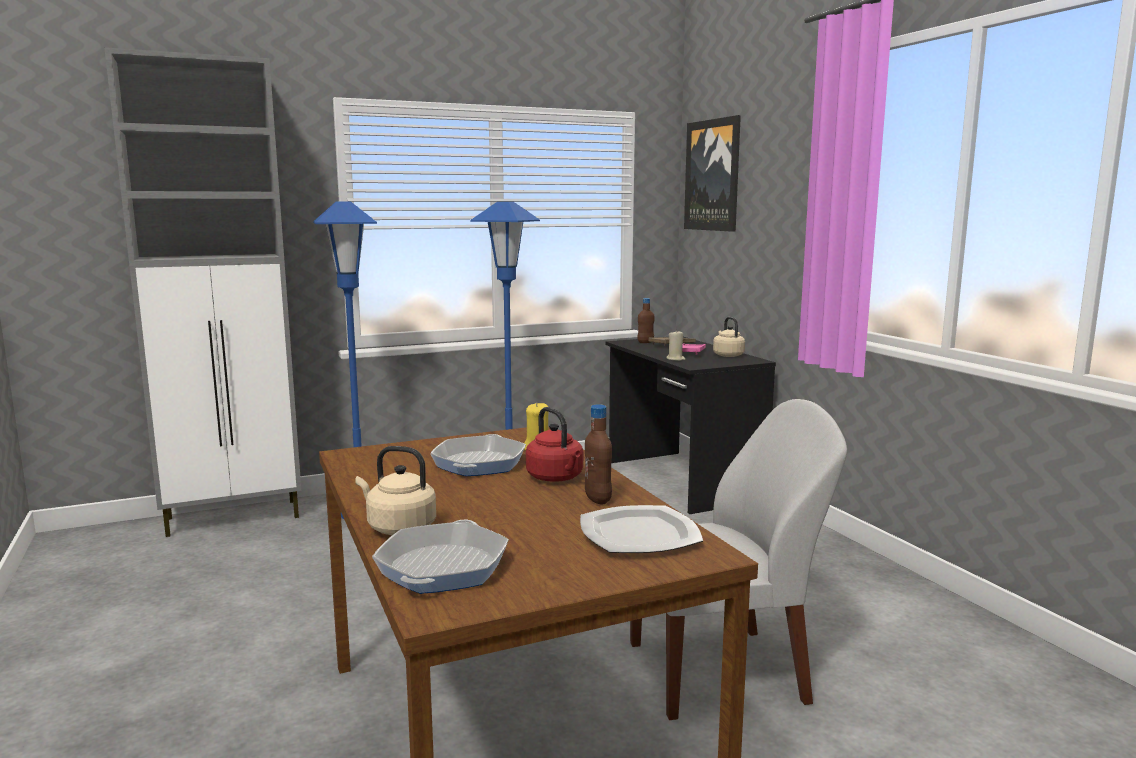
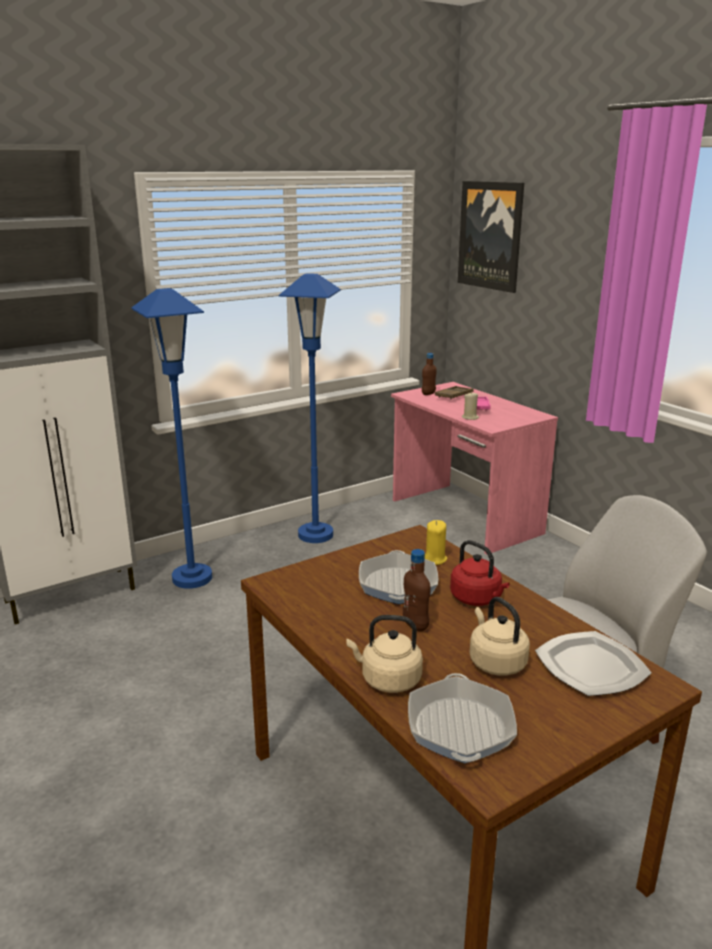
camera: 10 degrees left, 10 degrees up
brown bottle [585,404,612,504] -> brown bottle moved to [403,549,431,632]
black desk [605,337,776,514] -> pink desk [391,382,558,555]
beige kettle [713,317,745,357] -> beige kettle moved to [470,597,530,676]

